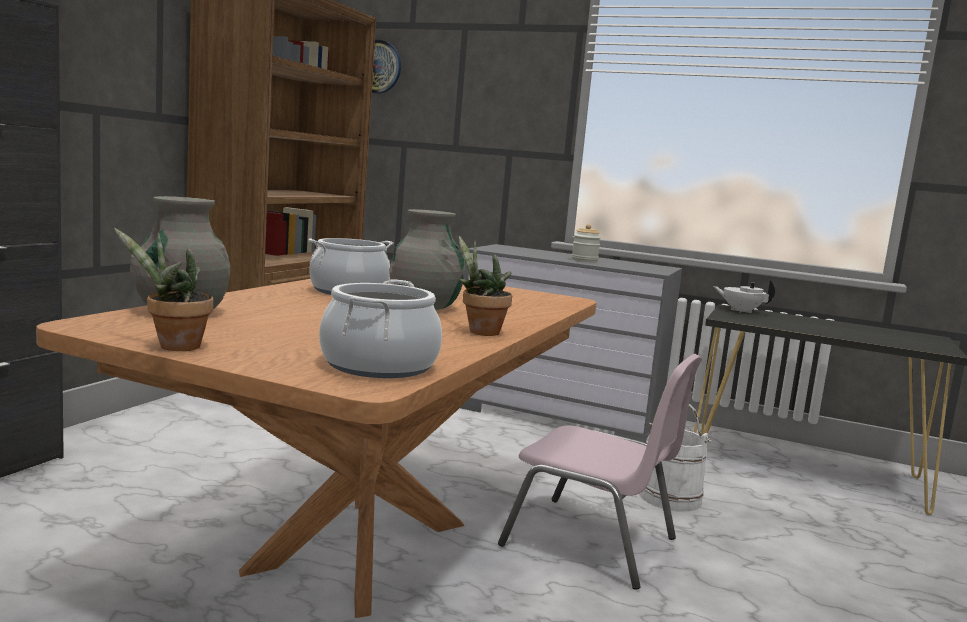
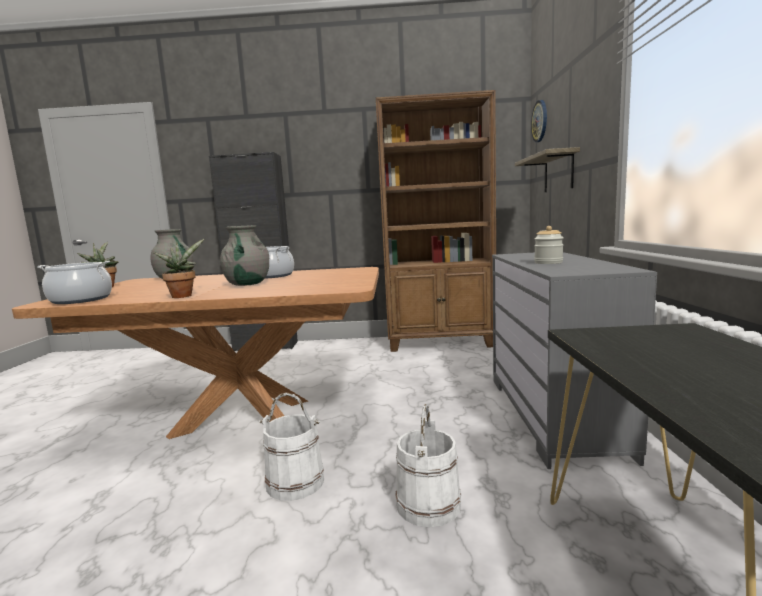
camera: 70 degrees right, 0 degrees up
pink chair [498,354,702,590] -> white bucket [259,393,324,501]
white teapot [713,279,775,313] -> none
none -> shelf [515,147,580,192]

